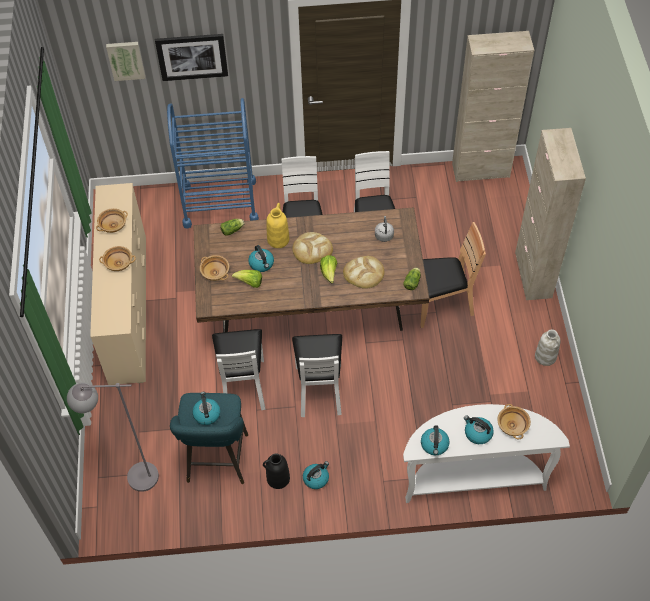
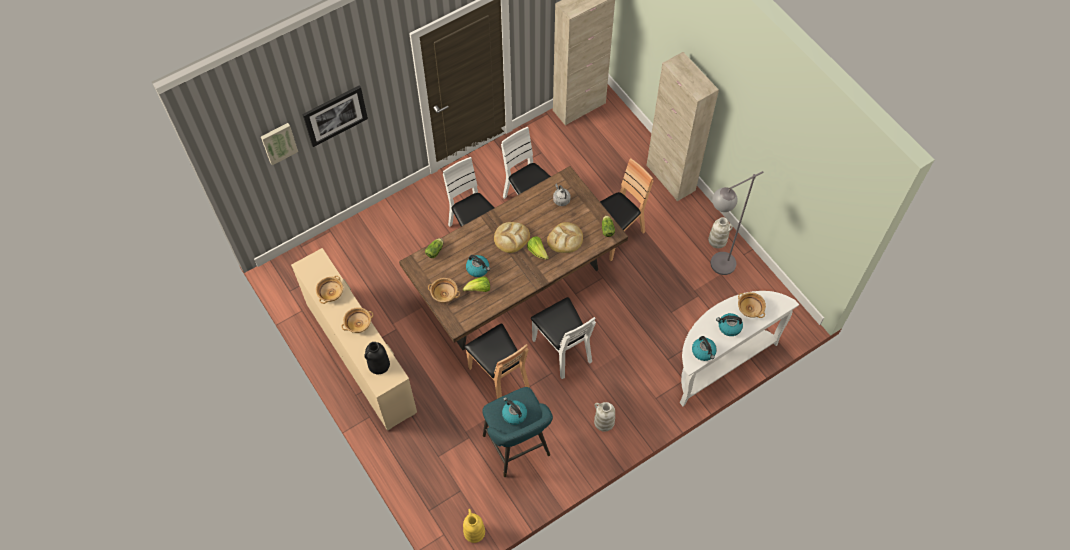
camera: 30 degrees left, 5 degrees up
grey floor lamp [67,382,159,492] -> grey floor lamp moved to [710,171,763,275]
blue cart [167,98,259,229] -> none
white chair [212,329,265,410] -> brown chair [464,323,530,399]
black vase [263,453,290,489] -> black vase moved to [364,342,390,374]
yellow vase [267,203,289,248] -> yellow vase moved to [463,509,485,543]
kettle [303,461,329,489] -> white vase [594,402,615,432]

